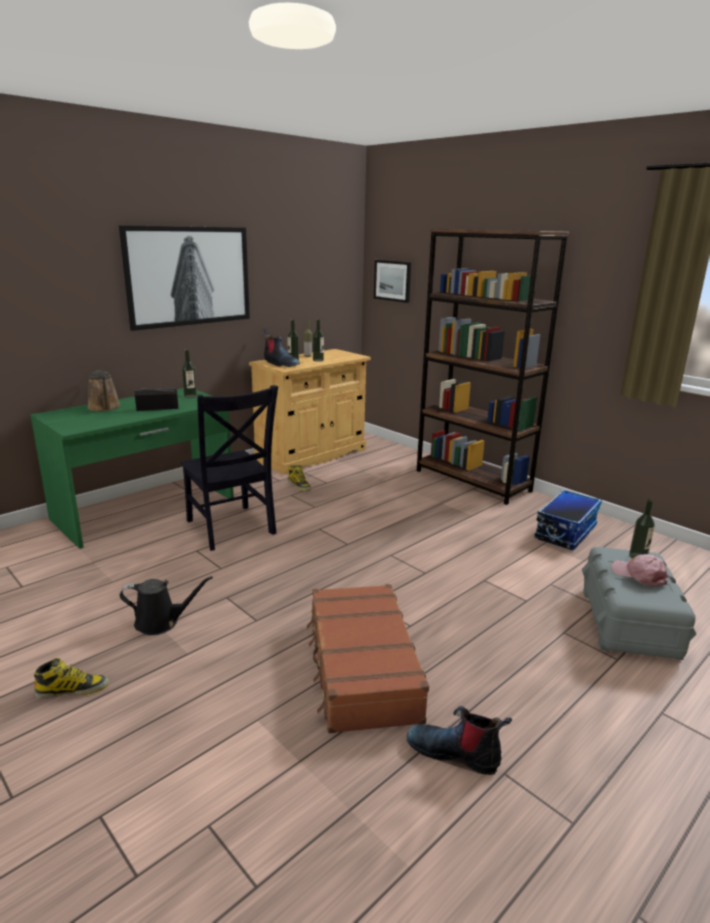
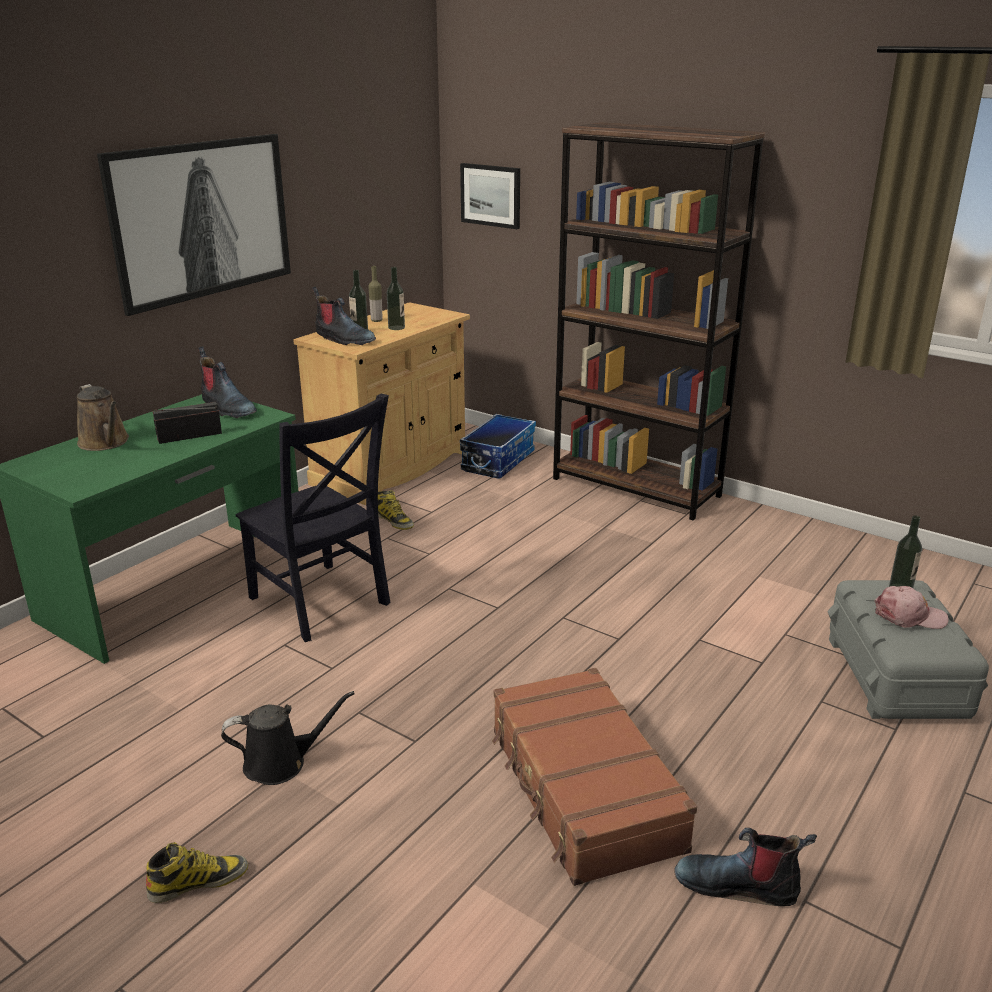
camera: 10 degrees left, 5 degrees up
bottle [182,350,197,398] -> boot [198,347,257,418]
storage box [534,490,602,550] -> storage box moved to [460,414,536,479]
pink cap [611,554,669,587] -> pink cap turned 150 degrees clockwise [874,586,949,629]

